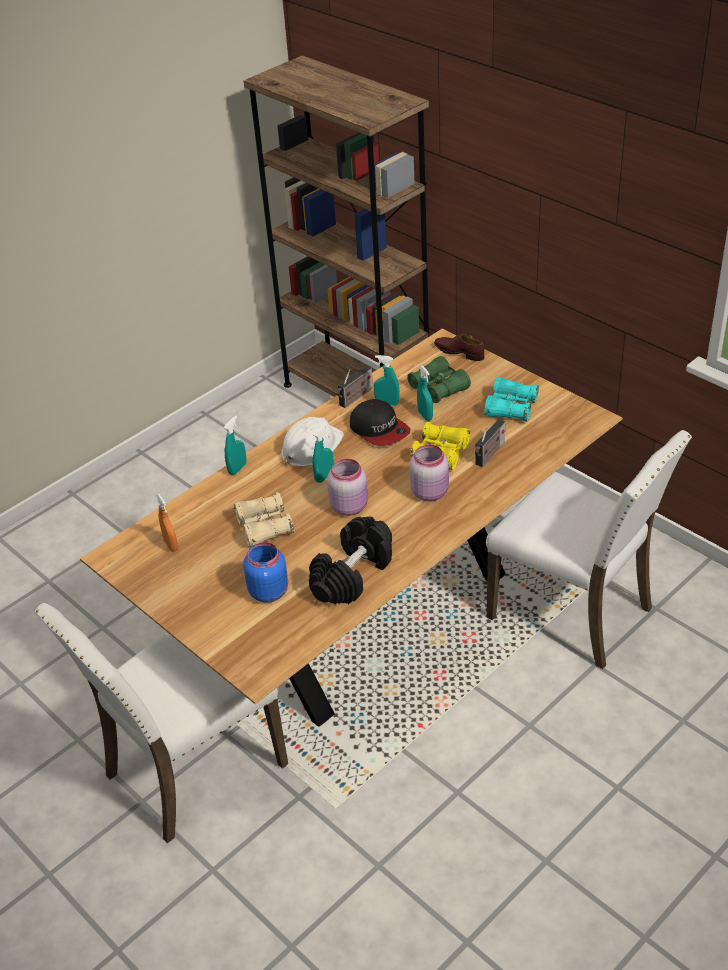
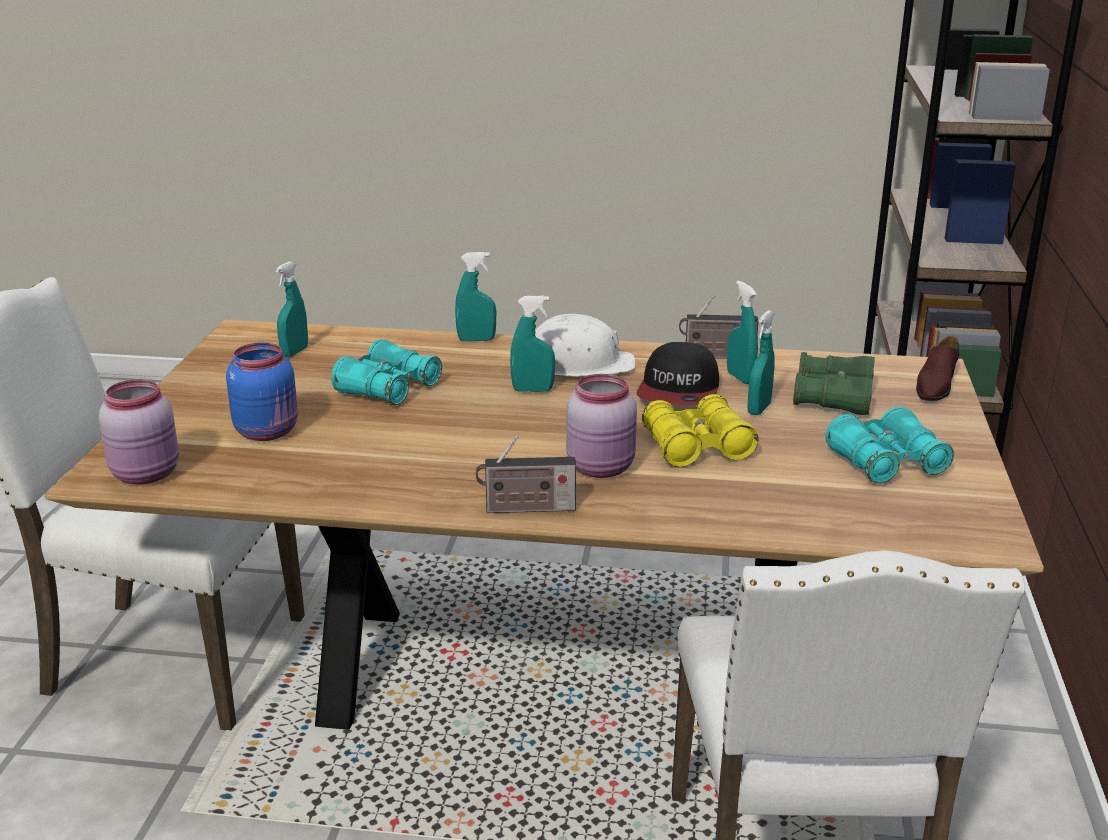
camera: 50 degrees right, 15 degrees down
orange spray bottle [156,494,178,552] -> turquoise spray bottle [275,261,308,357]
beige binoculars [234,492,294,547] -> turquoise binoculars [331,339,442,405]
black dumbbell [309,516,392,604] -> none
pink jar [327,459,368,516] -> pink jar moved to [99,379,179,485]
brown shoe [434,334,485,361] -> brown shoe turned 150 degrees counterclockwise [916,335,959,401]
radio [475,419,505,467] -> radio moved to [476,435,576,513]

